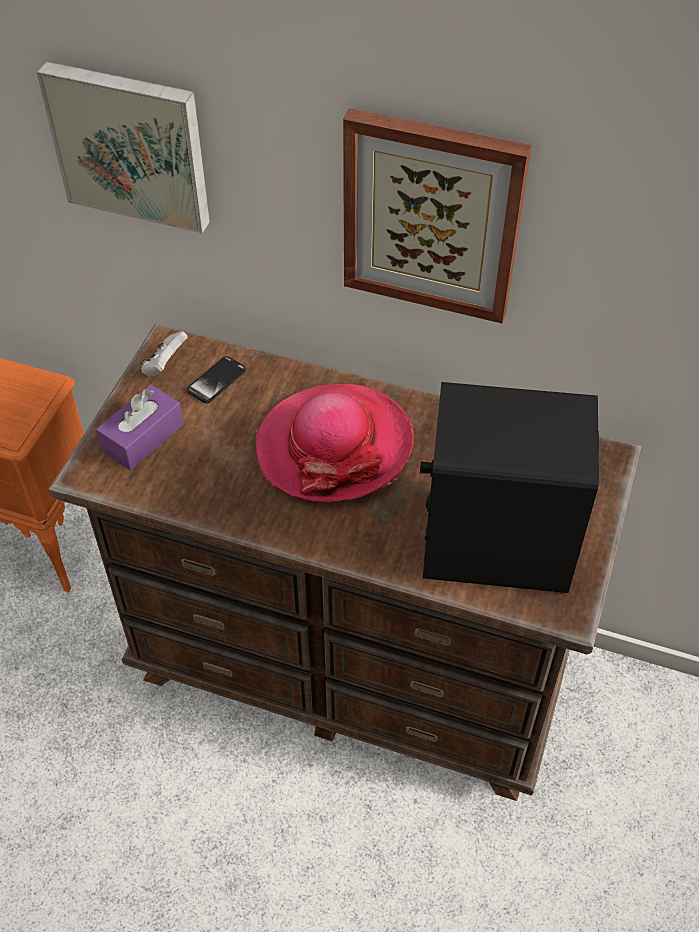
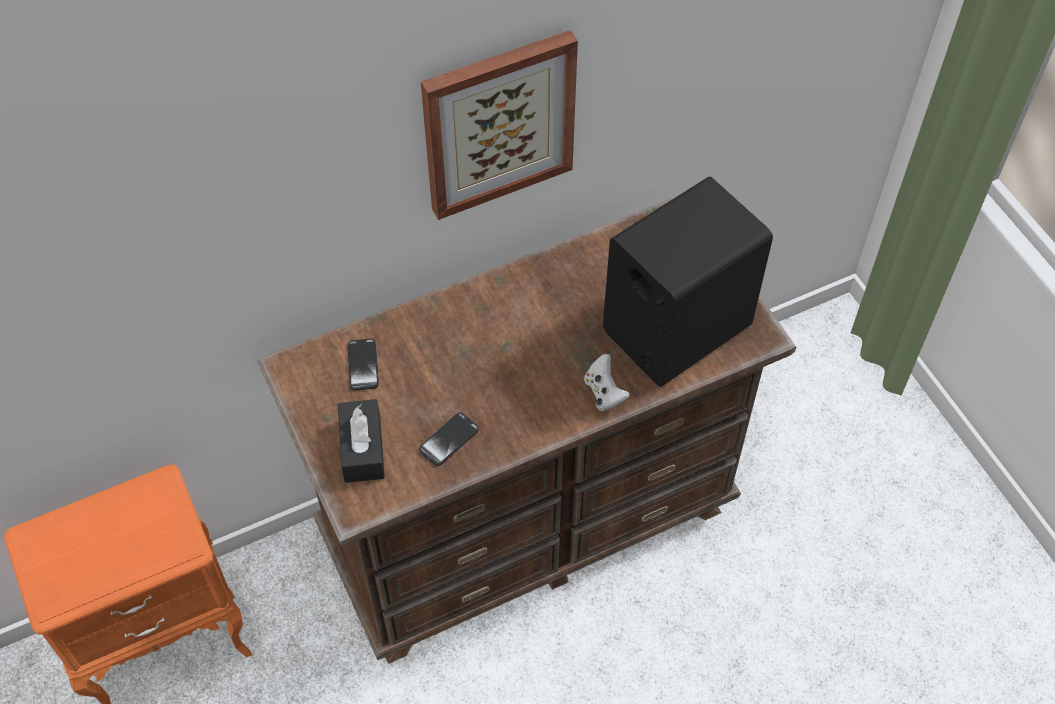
camera: 45 degrees left, 5 degrees up
picture [37,62,210,233] -> none
purple tissue box [96,384,183,470] -> black tissue box [338,399,385,483]
white game controller [140,331,188,376] -> white game controller moved to [584,354,630,411]
hat [256,384,414,502] -> none
none -> phone [419,412,479,466]

